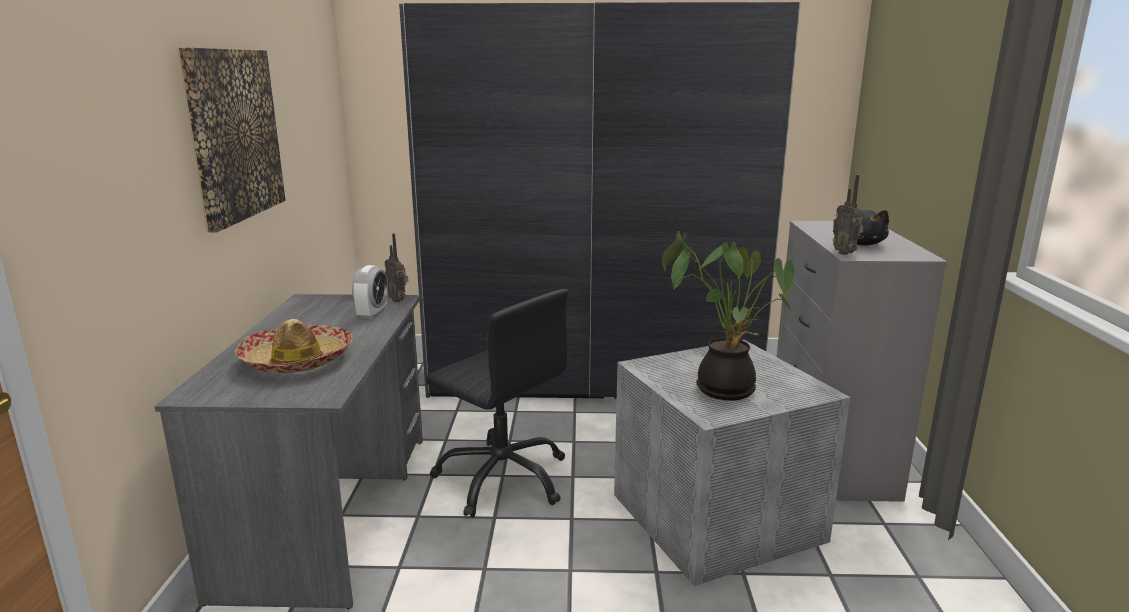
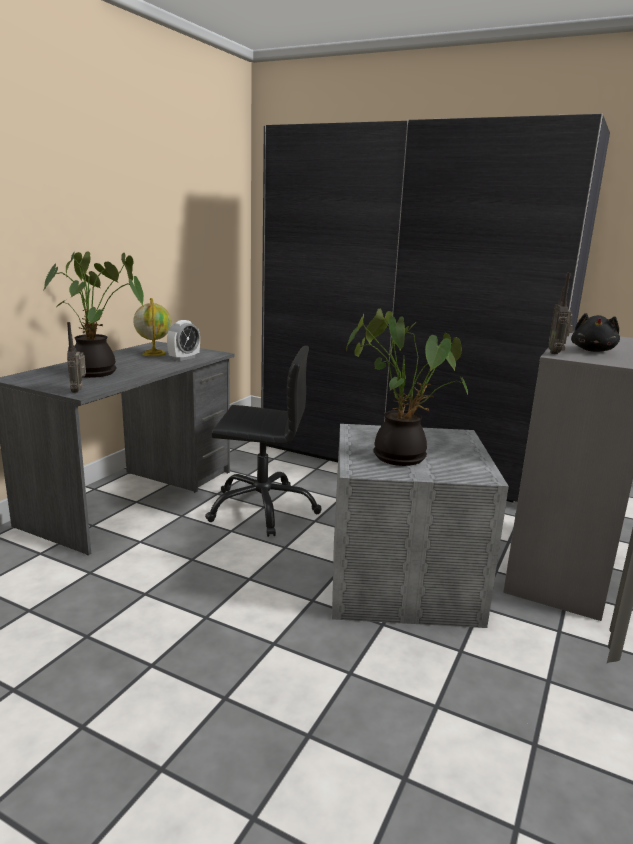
camera: 25 degrees right, 0 degrees up
picture [177,48,286,232] -> none
hat [235,319,353,373] -> potted plant [43,251,144,378]
radio [385,233,408,303] -> radio moved to [67,322,86,393]
black office chair [426,289,568,517] -> black office chair turned 60 degrees counterclockwise [205,346,322,537]
none -> globe [133,298,171,356]

